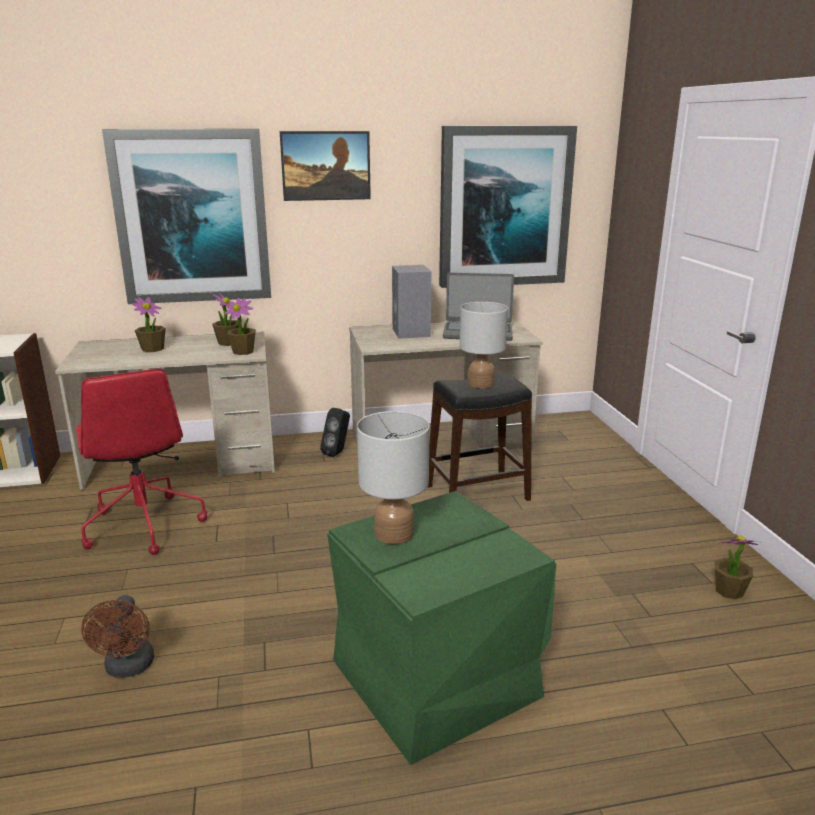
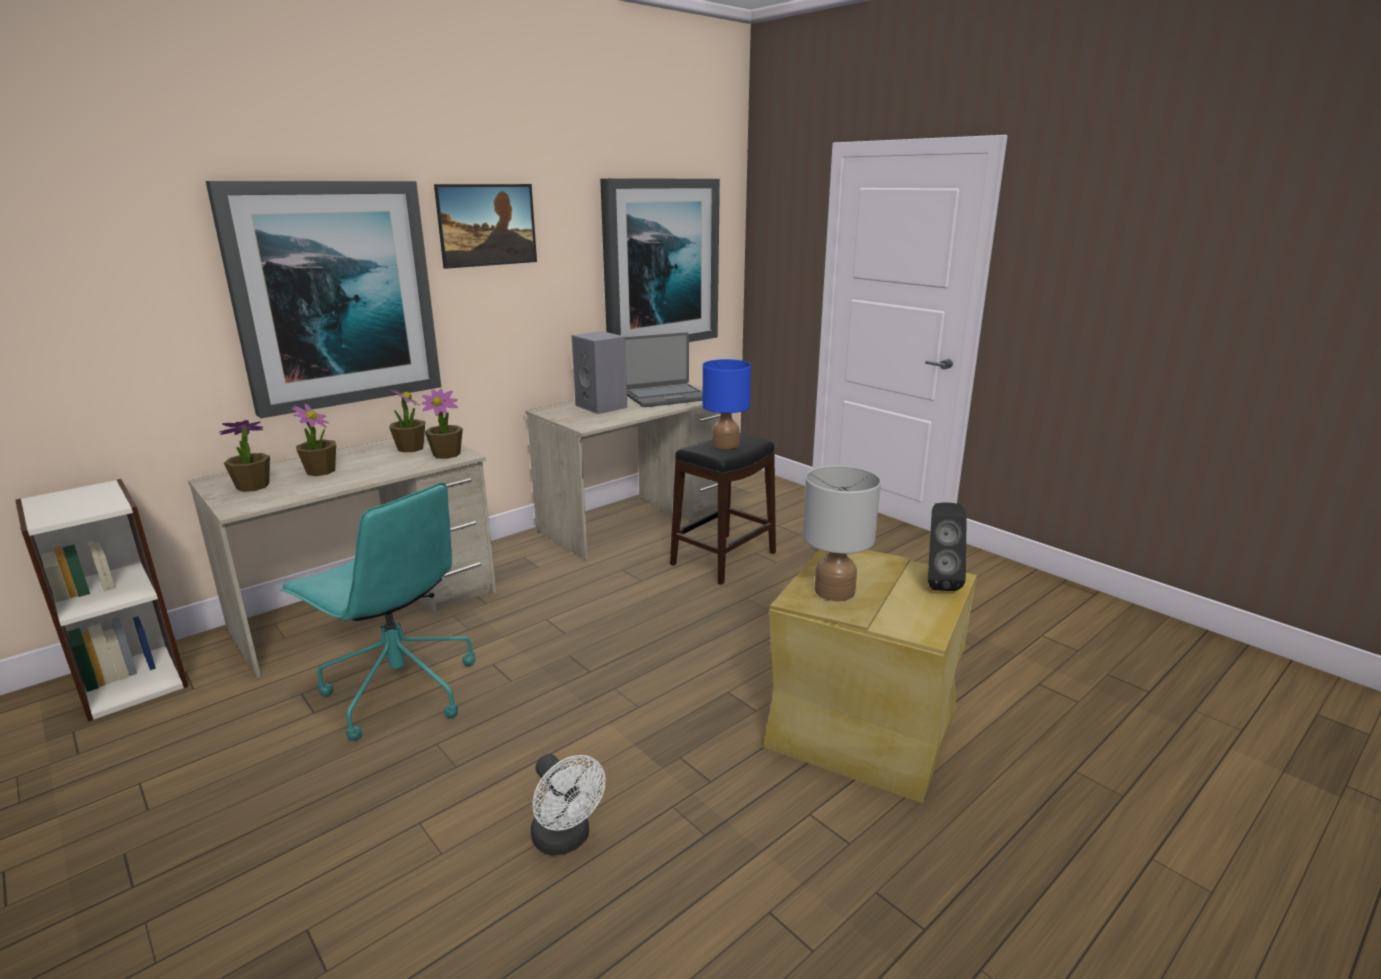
camera: 30 degrees left, 0 degrees up
red office chair [76,369,207,555] -> turquoise office chair [279,483,475,741]
brown fan [81,595,154,677] -> white fan [531,754,606,855]
black speaker [320,408,350,457] -> black speaker moved to [928,503,967,591]
green storage box [327,491,556,765] -> beige storage box [763,550,977,803]
grey table lamp [460,302,508,389] -> blue table lamp [703,359,751,449]
potted plant [714,536,759,599] -> potted plant moved to [219,420,270,492]

